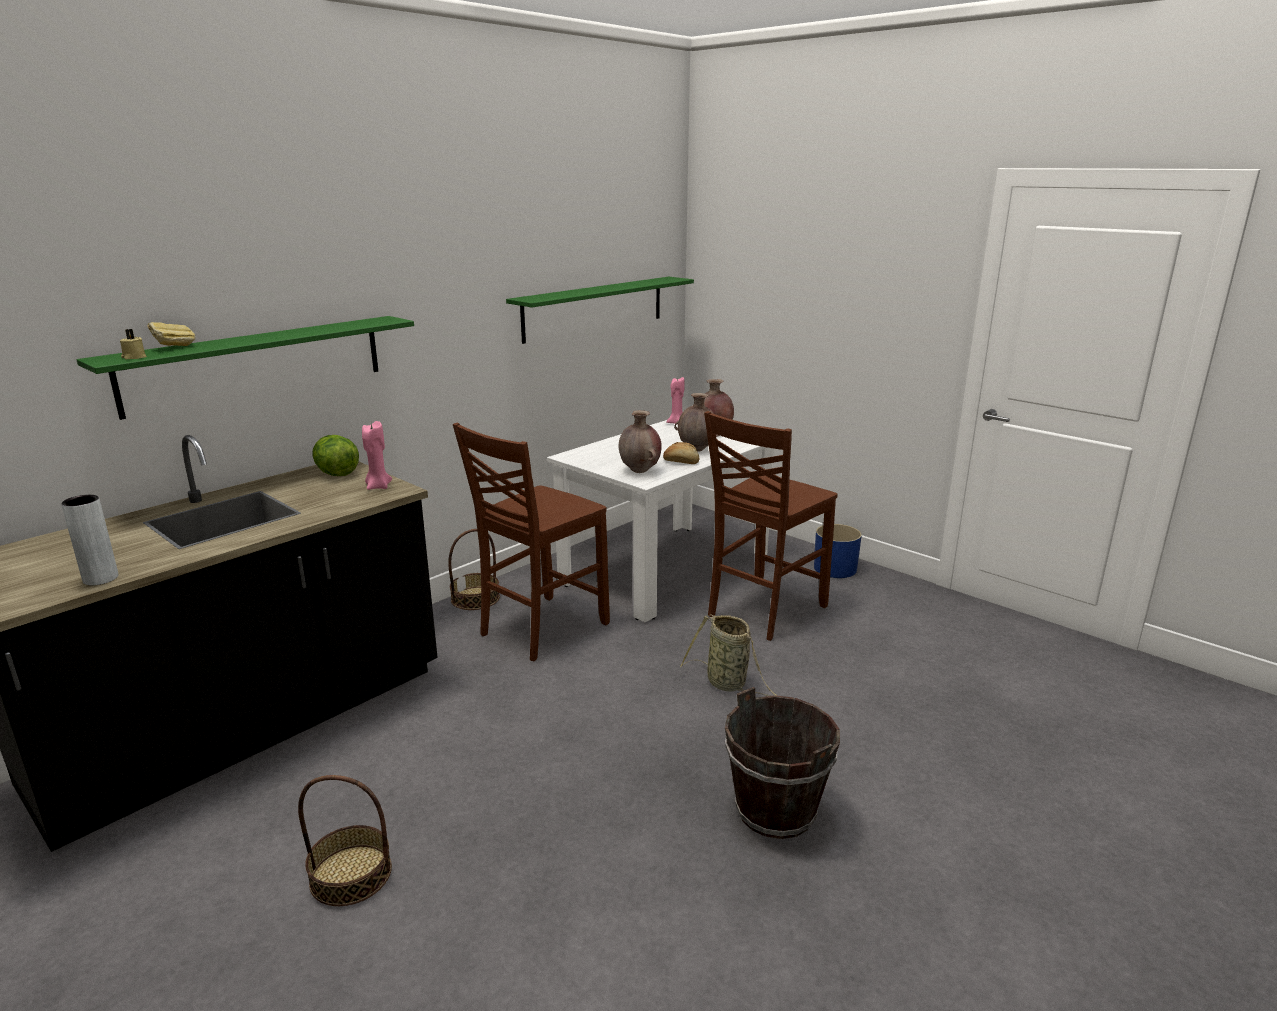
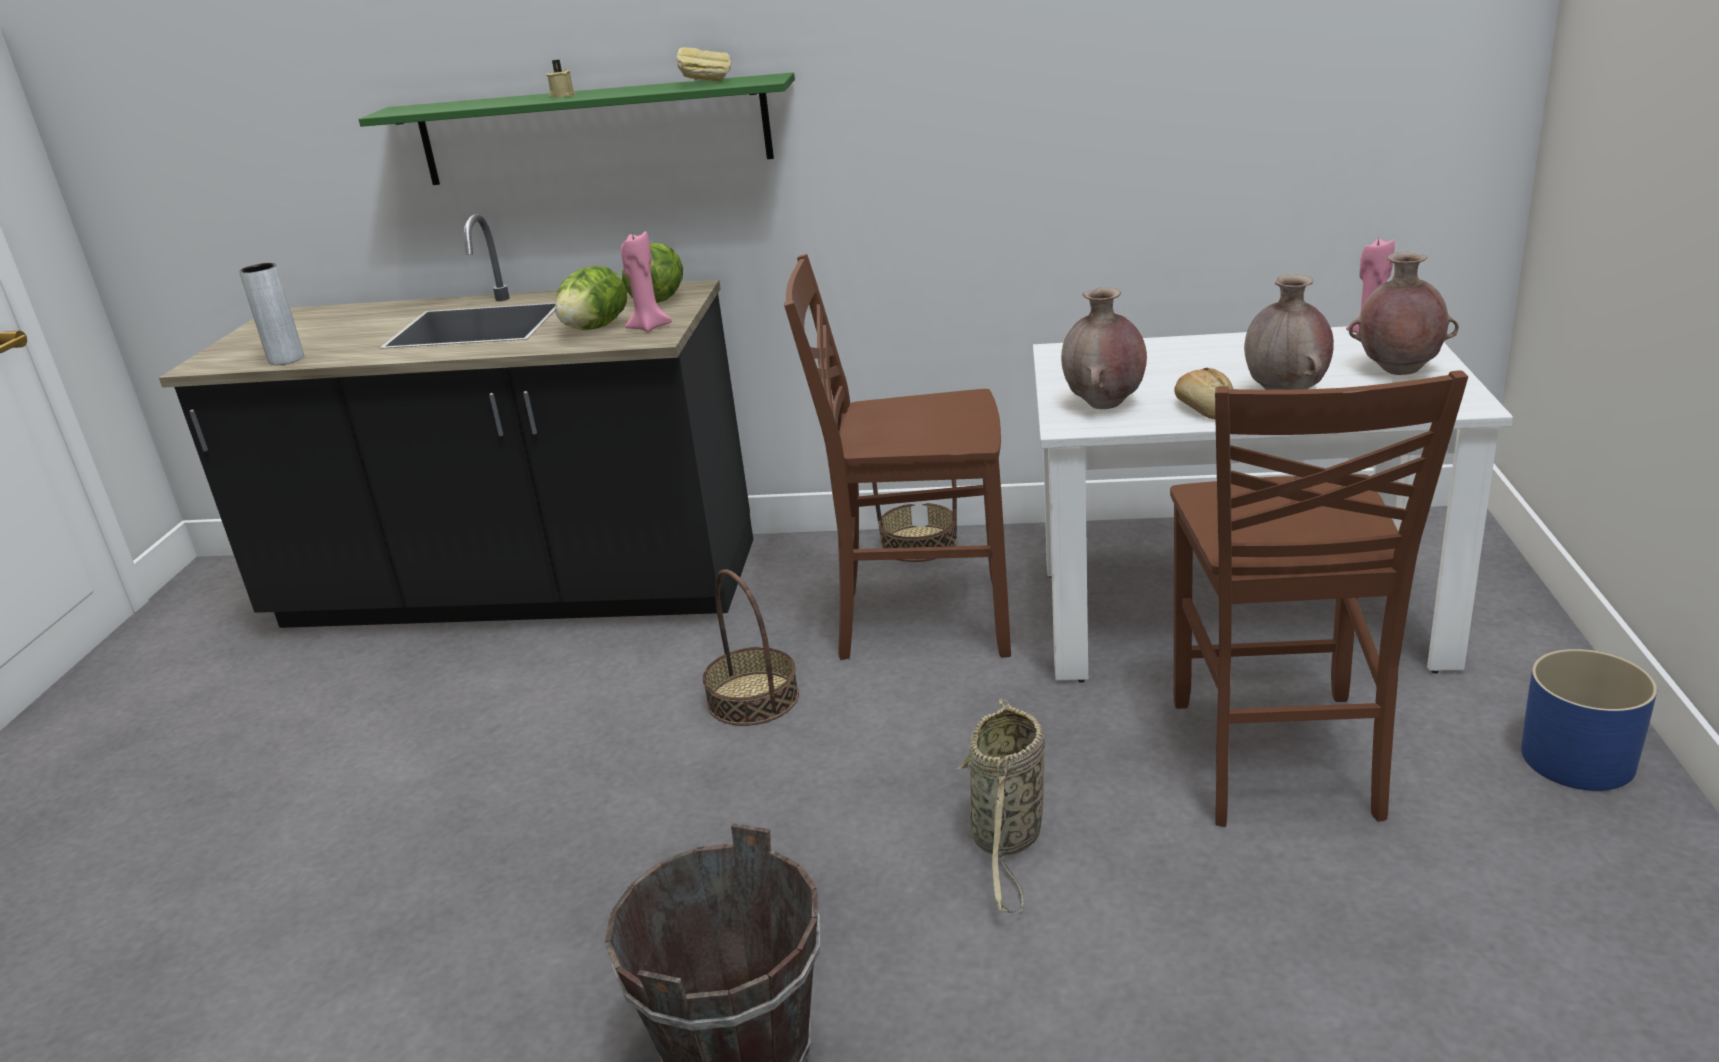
camera: 55 degrees right, 5 degrees up
beige candle [120,329,147,359] -> beige candle moved to [546,60,576,98]
bread [147,322,196,346] -> bread moved to [676,47,732,82]
basket [298,775,392,906] -> basket moved to [703,569,799,726]
green shelf [506,277,694,344] -> none
brown chair [704,411,838,641] -> brown chair turned 90 degrees counterclockwise [1170,370,1468,827]
none -> lettuce [555,266,627,330]

